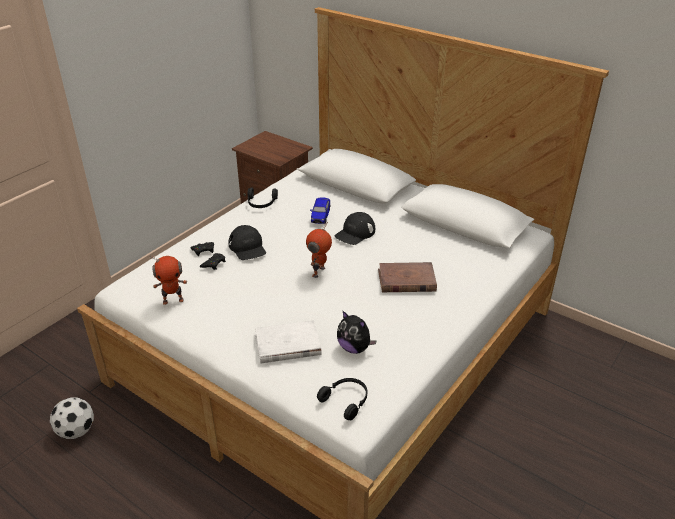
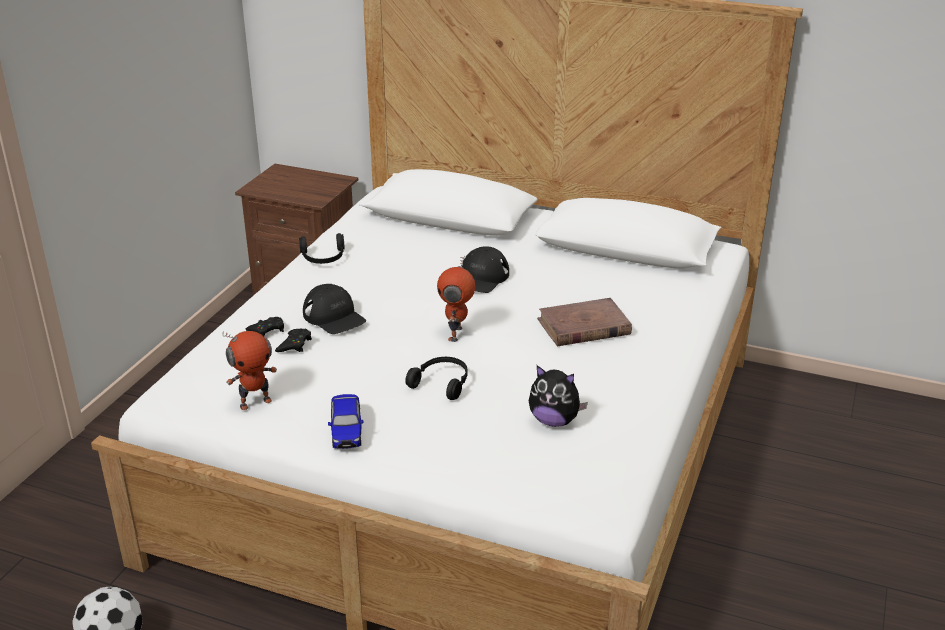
camera: 15 degrees left, 5 degrees down
white book [255,320,321,363] -> none
toy car [310,198,331,224] -> toy car moved to [328,394,364,449]
black headphones [317,378,367,420] -> black headphones moved to [405,357,467,400]

